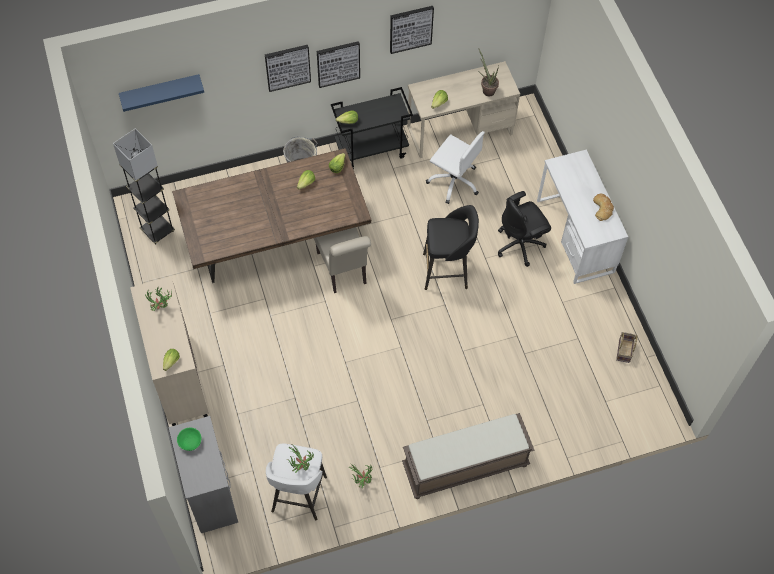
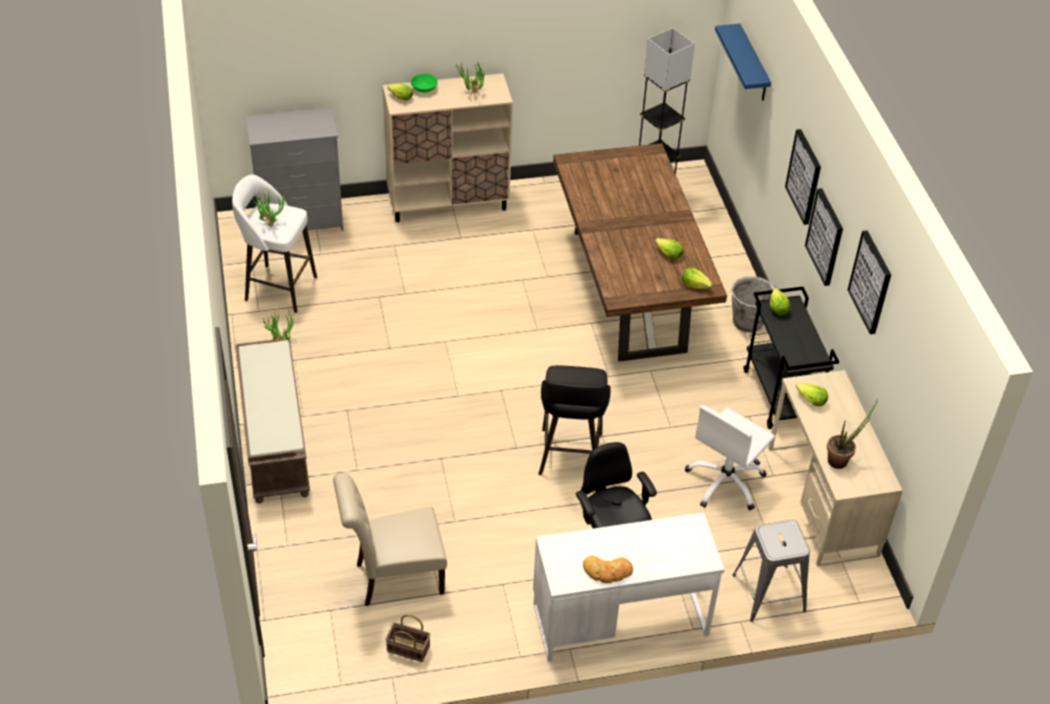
camera: 95 degrees right, 15 degrees down
green bowl [177,428,201,451] -> green bowl moved to [411,73,438,92]
beige chair [314,227,371,293] -> beige chair moved to [333,473,447,606]
none -> grey stool [732,520,810,622]

